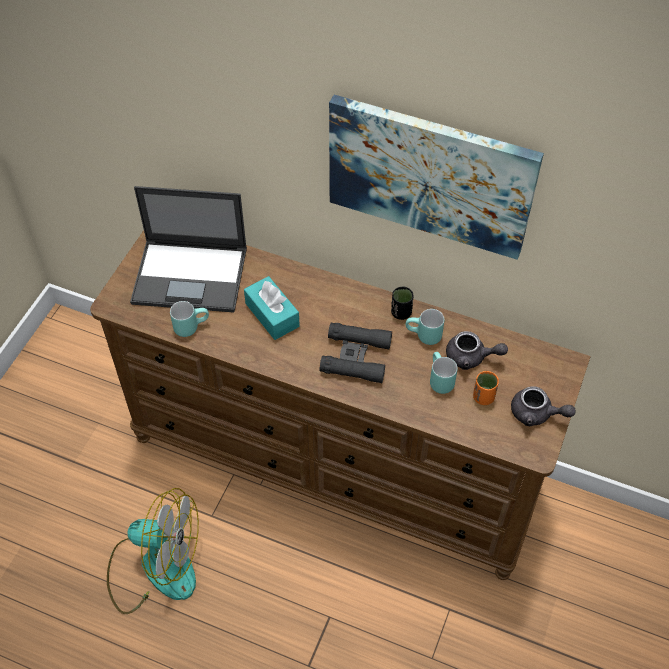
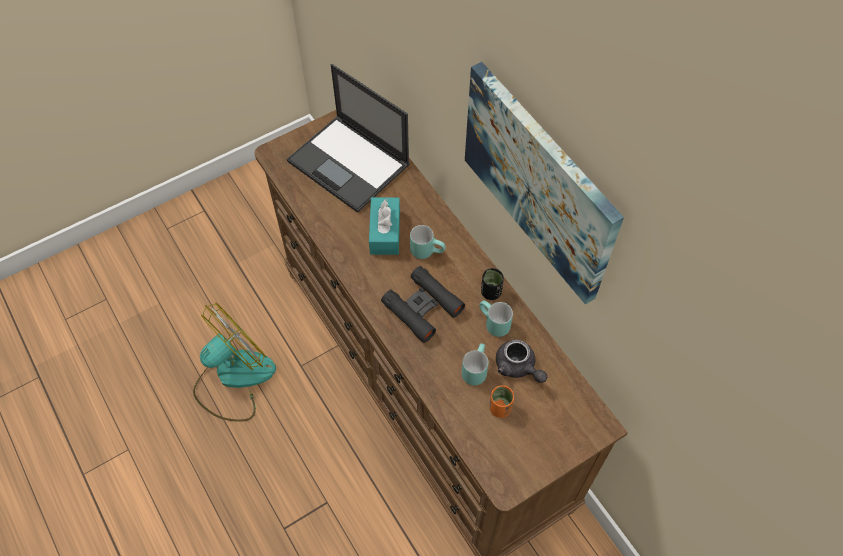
camera: 35 degrees right, 5 degrees up
fan [107,488,199,614] -> fan turned 90 degrees counterclockwise [193,302,276,422]
turquoise mug [170,301,209,337] -> turquoise mug moved to [410,225,446,259]
grey teapot [511,386,576,426] -> none

